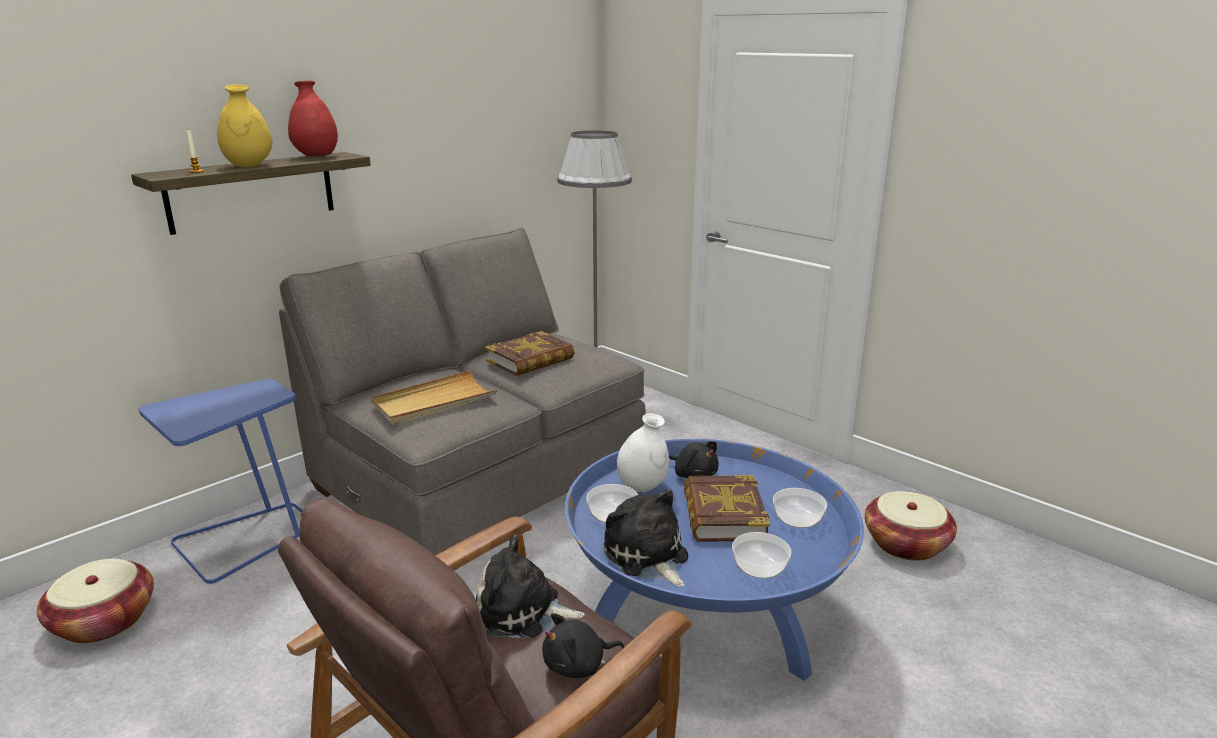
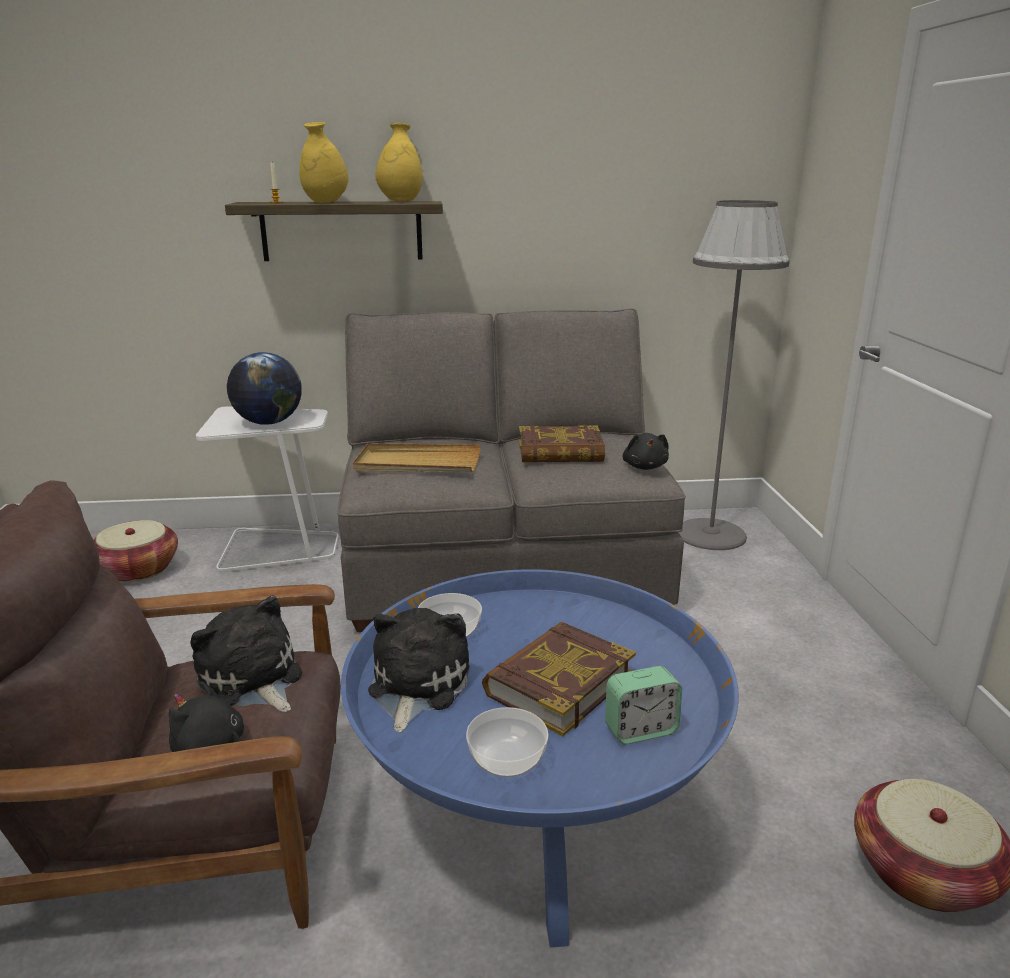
camera: 40 degrees right, 0 degrees up
blue side table [138,379,303,584] -> white side table [196,407,338,572]
red vase [288,81,338,157] -> yellow vase [376,123,423,201]
white vase [617,413,669,492] -> none
black plush toy [669,441,719,478] -> black plush toy moved to [623,433,669,470]
bowl [773,488,827,528] -> alarm clock [605,666,682,744]
none -> globe [227,352,302,425]

